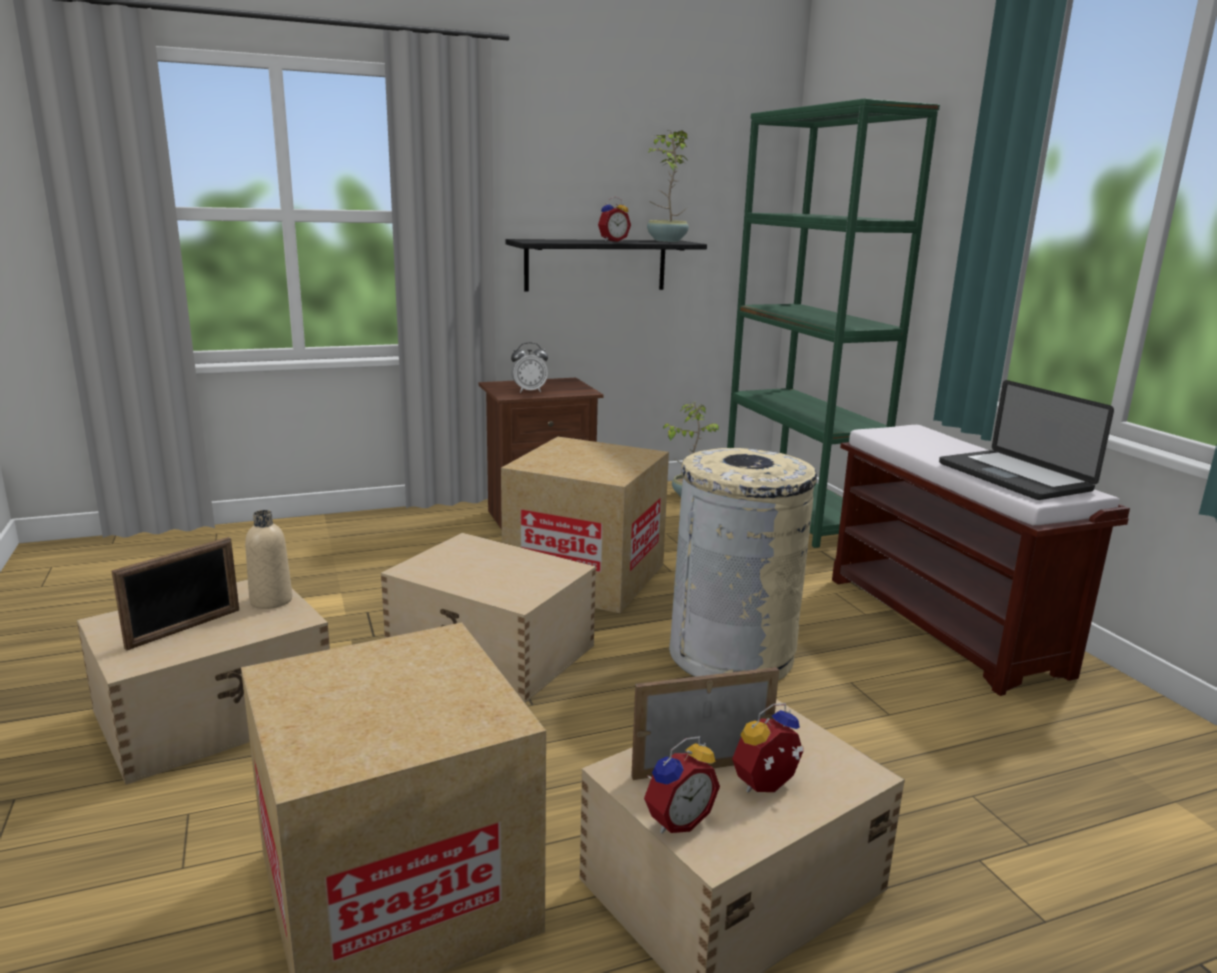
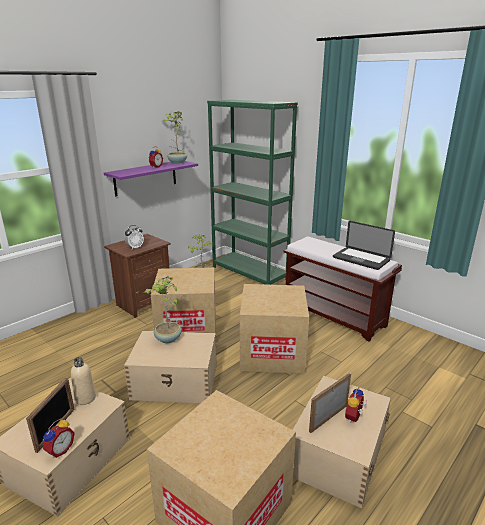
camera: 25 degrees left, 5 degrees up
black shelf [506,239,707,291] -> purple shelf [104,161,198,196]
alarm clock [644,736,720,833] -> alarm clock moved to [43,419,75,458]
beige trash can [669,448,817,680] -> cardboard box [240,284,309,374]
none -> potted plant [144,276,182,343]

